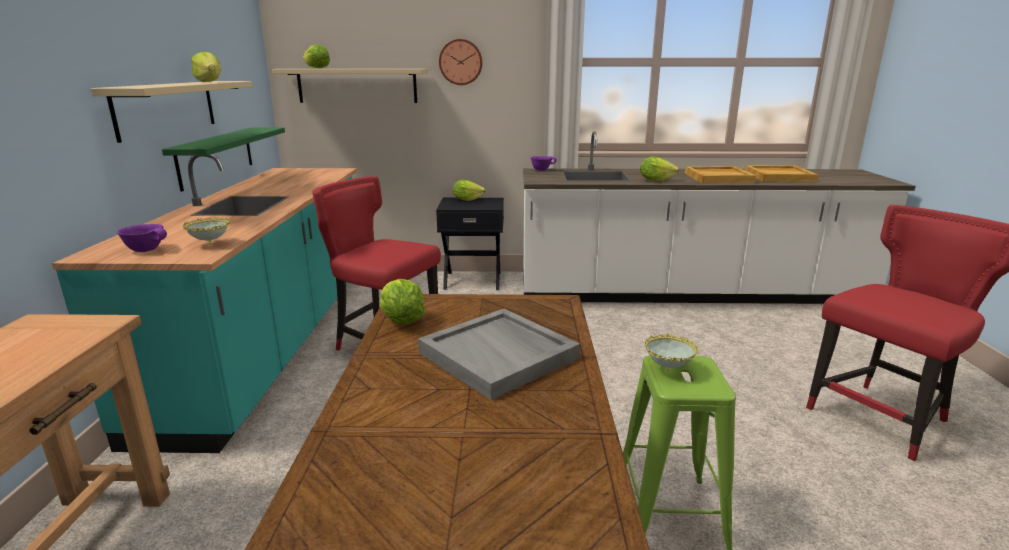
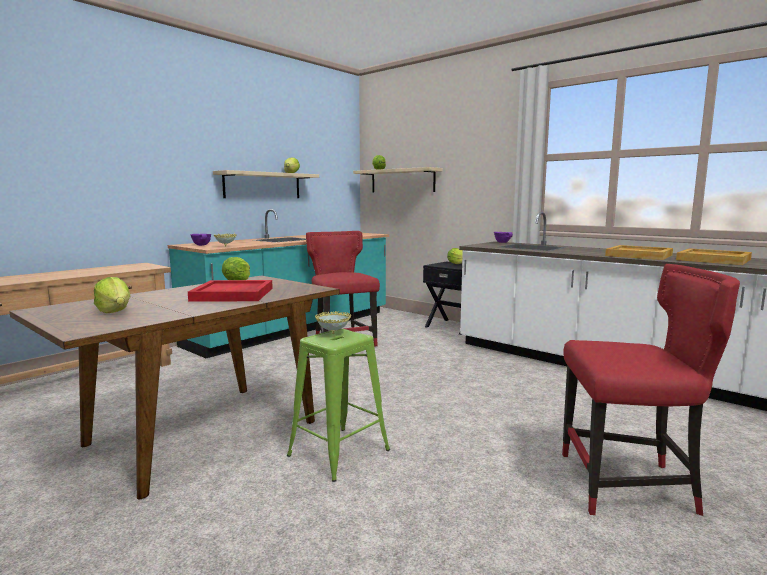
camera: 40 degrees right, 10 degrees down
green shelf [162,127,285,192] -> none
grey tray [418,309,580,400] -> red tray [188,280,273,302]
wall clock [439,39,482,85] -> none
lettuce [640,156,679,182] -> lettuce moved to [94,277,130,313]

